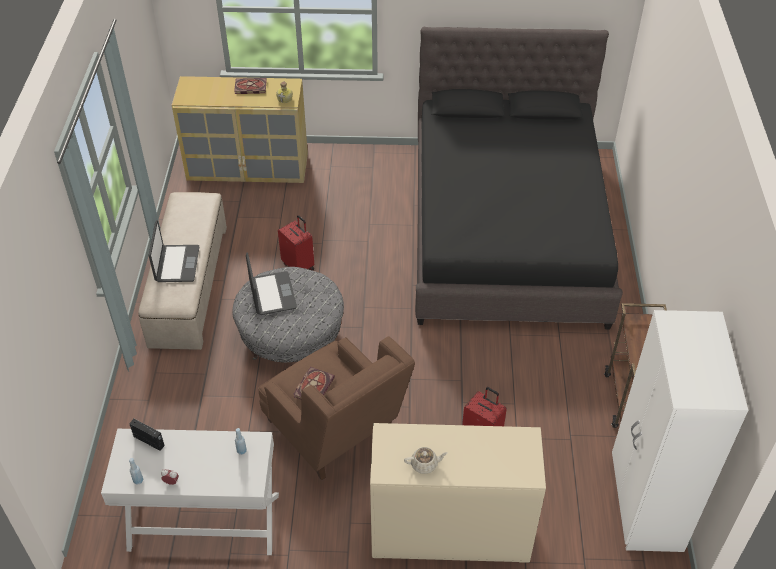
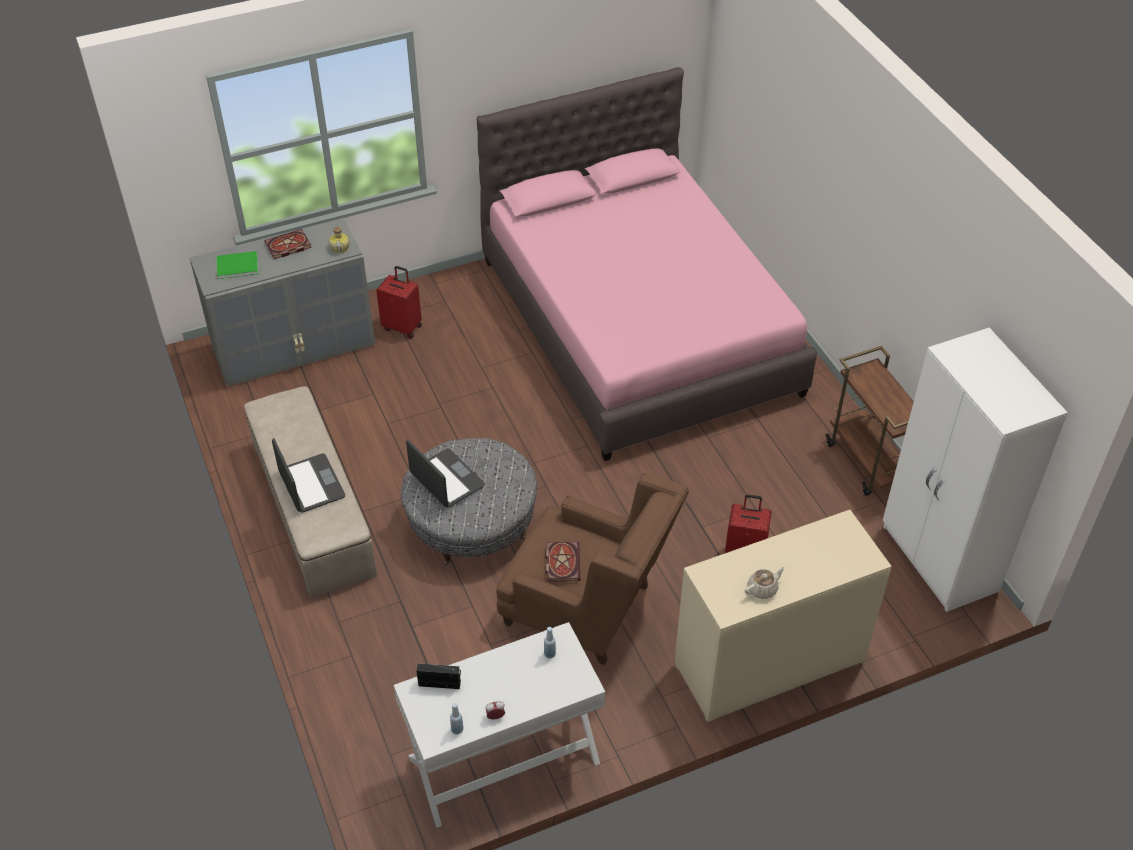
camera: 25 degrees left, 0 degrees up
yellow cabinet [172,76,308,183] -> grey cabinet [190,218,376,387]
red suitcase [278,215,314,271] -> red suitcase moved to [376,266,422,339]
black bed [415,27,623,329] -> pink bed [477,67,817,461]
none -> green book [216,251,258,279]

